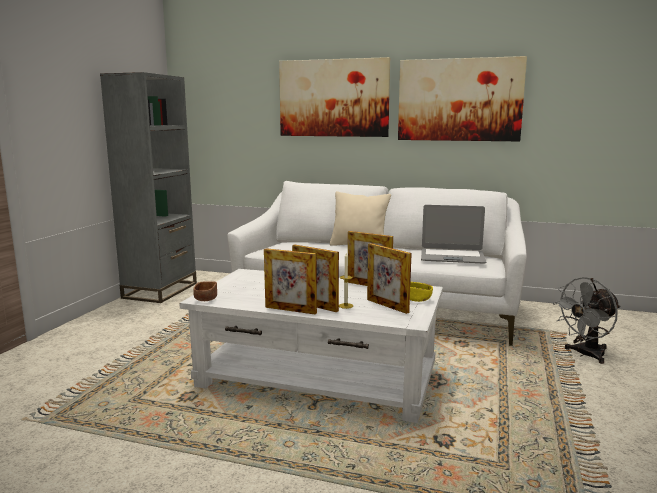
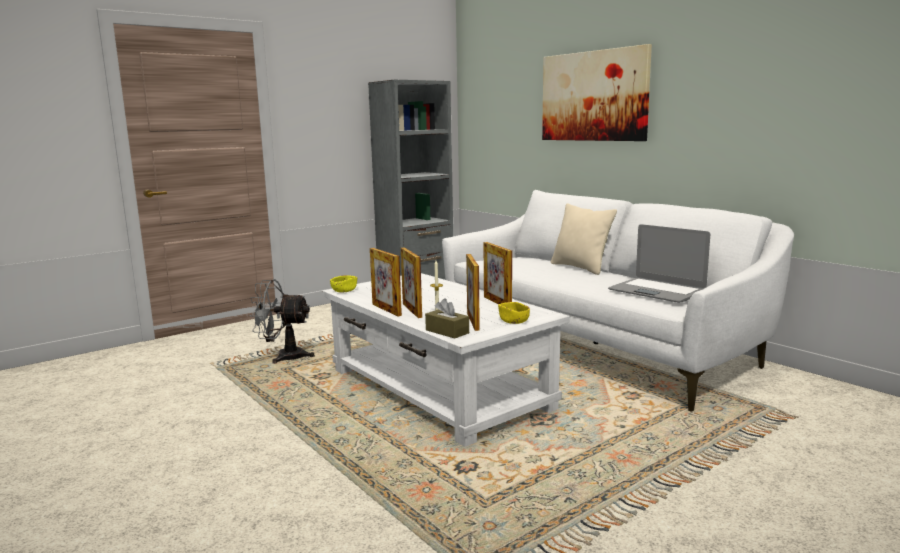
camera: 35 degrees right, 0 degrees up
brown bowl [193,281,217,301] -> yellow bowl [330,275,357,293]
picture [398,56,527,141] -> none
grey fan [553,277,620,364] -> grey fan moved to [249,279,315,364]
none -> brown tissue box [425,298,469,338]

